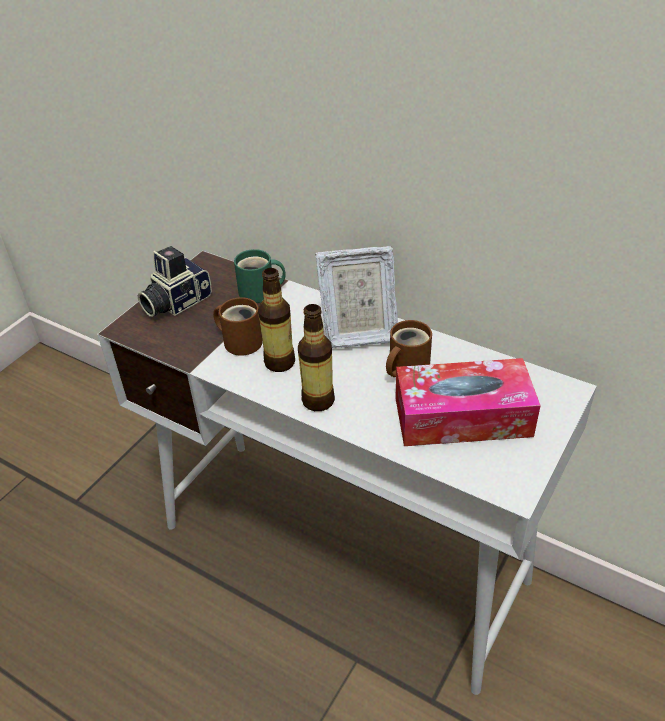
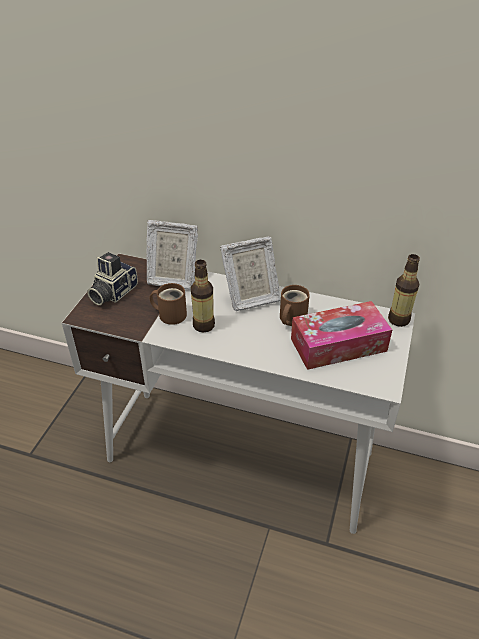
camera: 15 degrees left, 0 degrees up
green mug [234,249,286,303] -> picture frame [146,220,198,290]
bottle [298,304,335,411] -> bottle moved to [388,254,420,327]

